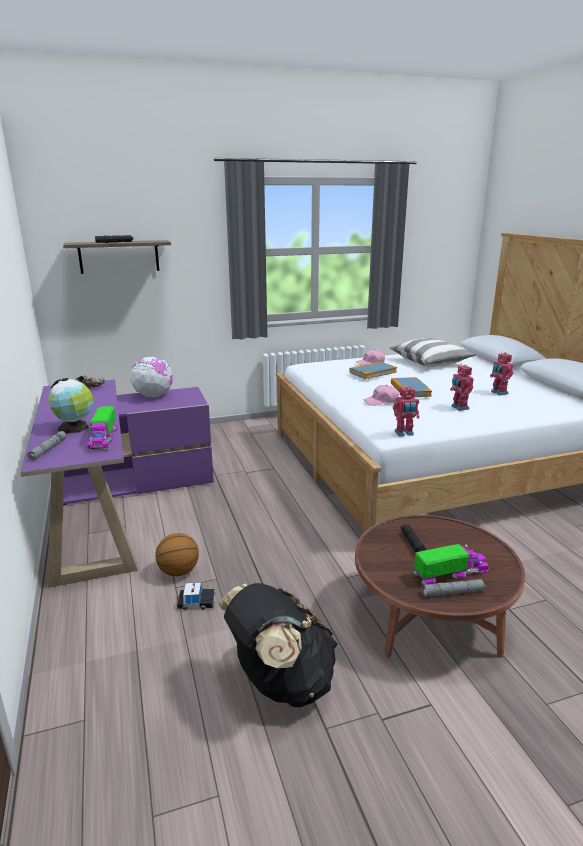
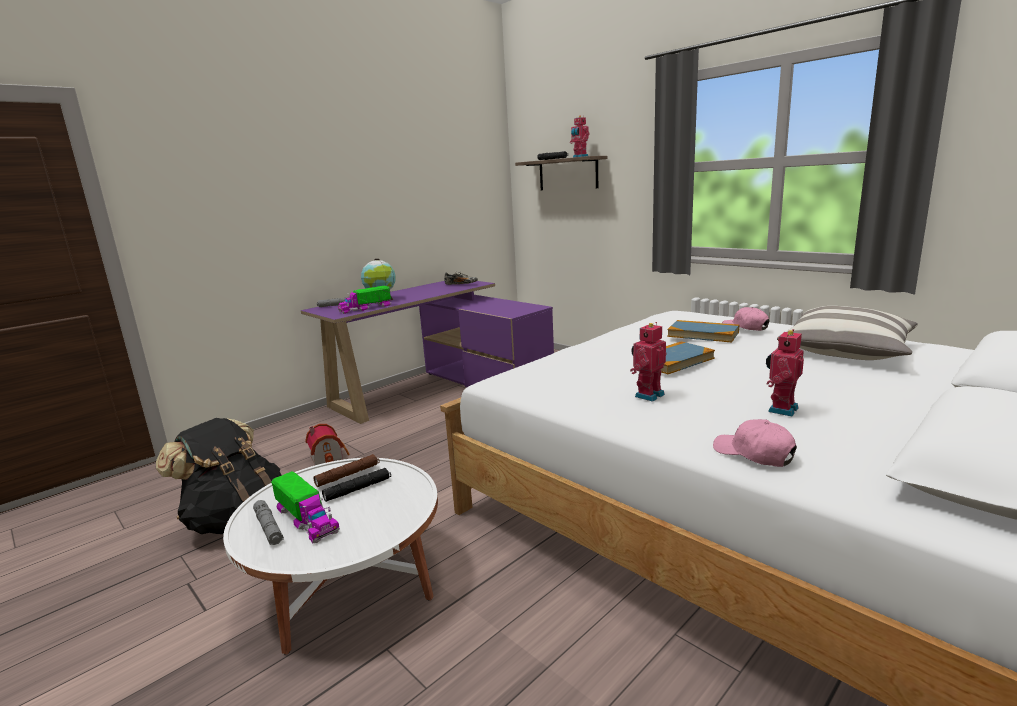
camera: 65 degrees right, 5 degrees down
globe [131,356,173,397] -> none
basketball [156,533,199,576] -> none
toy car [177,583,216,611] -> toy house [305,424,350,465]
brown coffee table [355,515,525,658] -> white coffee table [223,458,438,655]
pink cap [364,385,399,406] -> pink cap moved to [713,419,797,467]
toy robot [393,386,419,437] -> toy robot moved to [570,116,590,158]
none -> brown flashlight [313,454,380,487]

